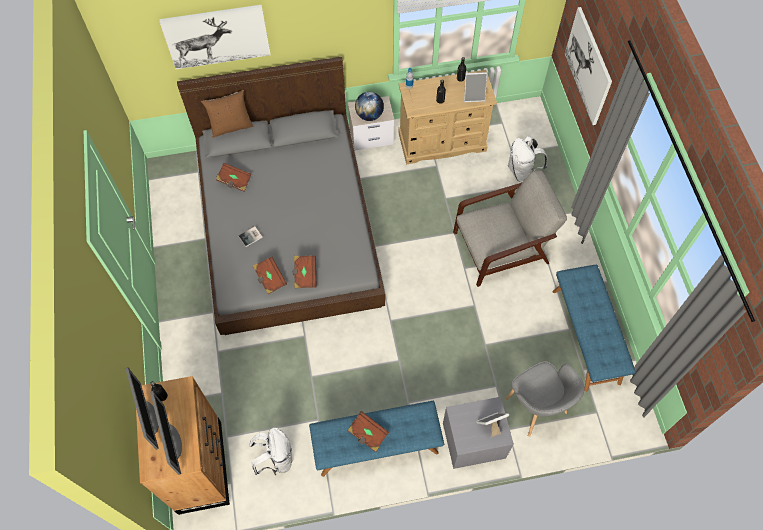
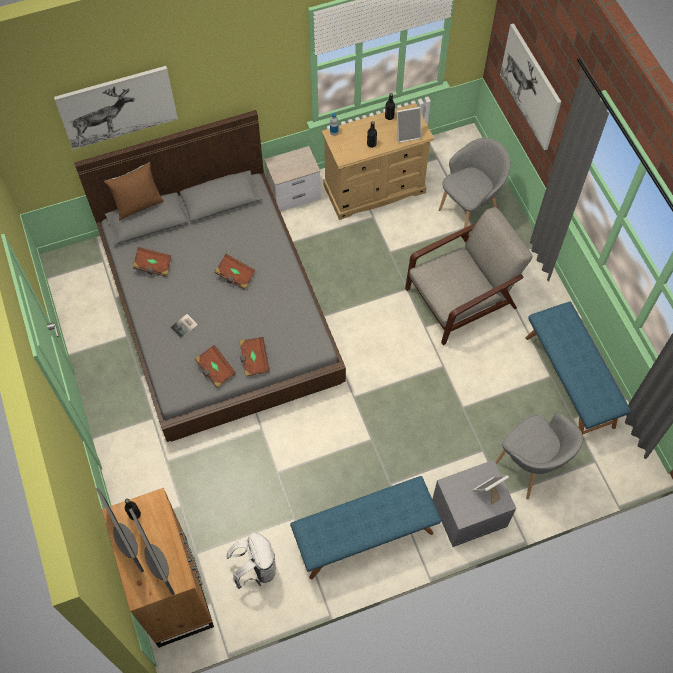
camera: 10 degrees left, 0 degrees up
brown book [347,411,389,451] -> brown book moved to [215,254,256,290]
globe [355,92,384,121] -> none
white backpack [508,136,547,183] -> grey armchair [439,138,511,228]

